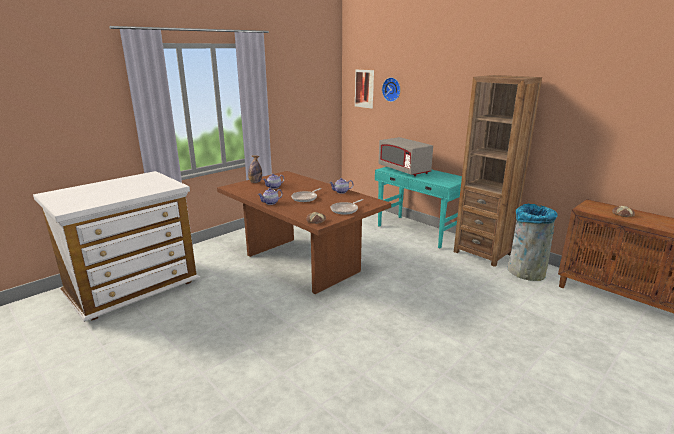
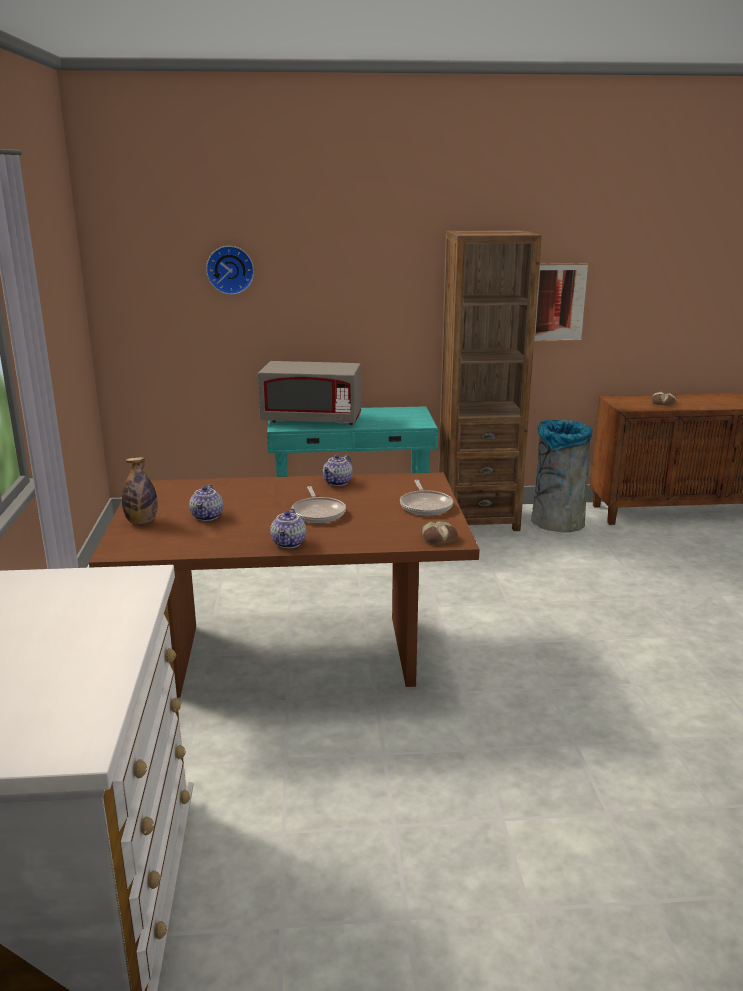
camera: 50 degrees left, 0 degrees up
picture [355,69,374,109] -> picture moved to [534,263,588,342]

